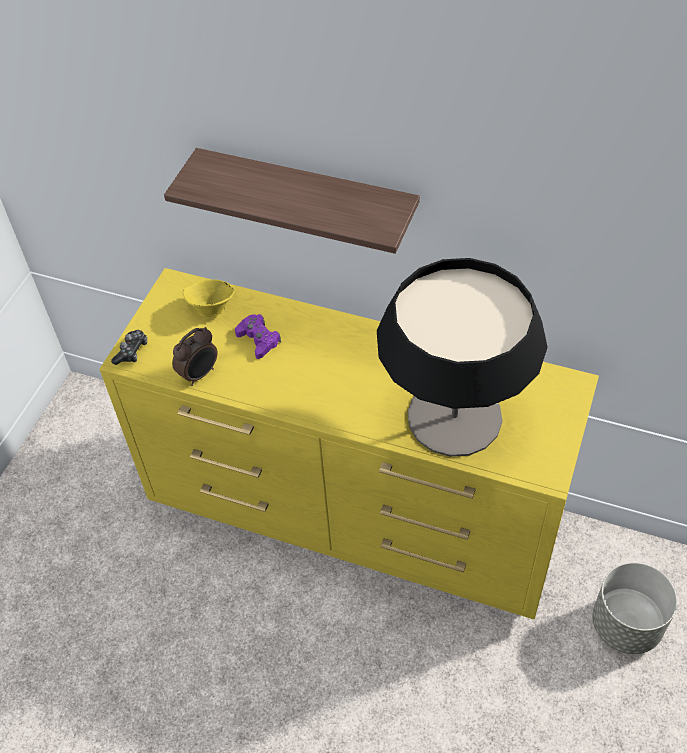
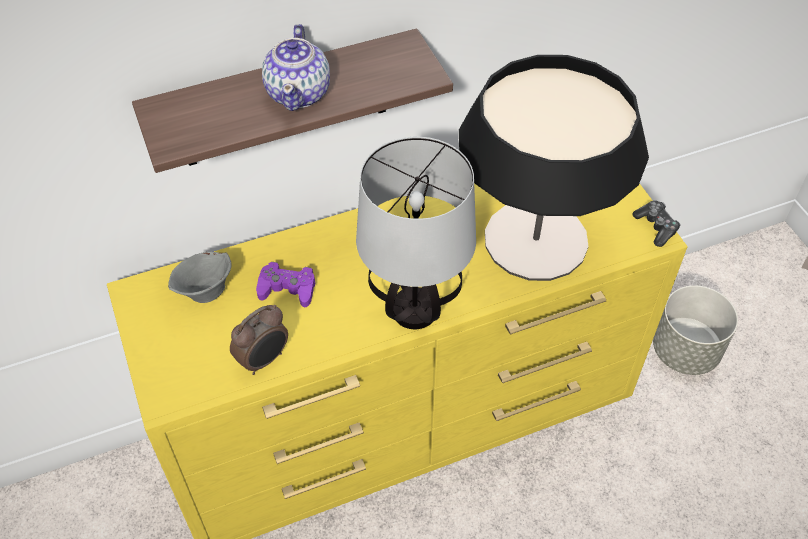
camera: 45 degrees left, 0 degrees up
game controller [111,330,147,365] -> game controller moved to [632,200,681,247]
alarm clock [172,327,217,386] -> alarm clock turned 45 degrees clockwise [230,305,288,375]
yellow bowl [182,280,235,317] -> grey bowl [168,252,231,303]
none -> teapot [262,24,330,111]
none -> table lamp [356,137,476,329]

